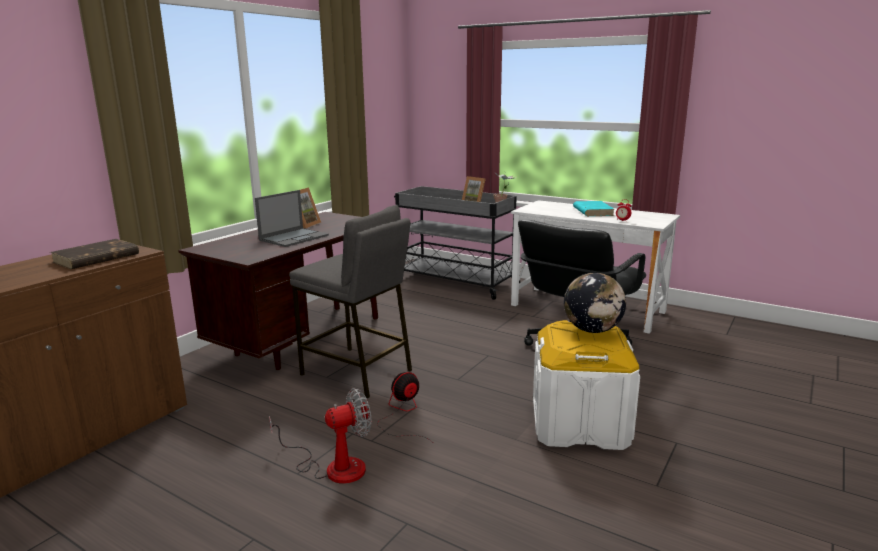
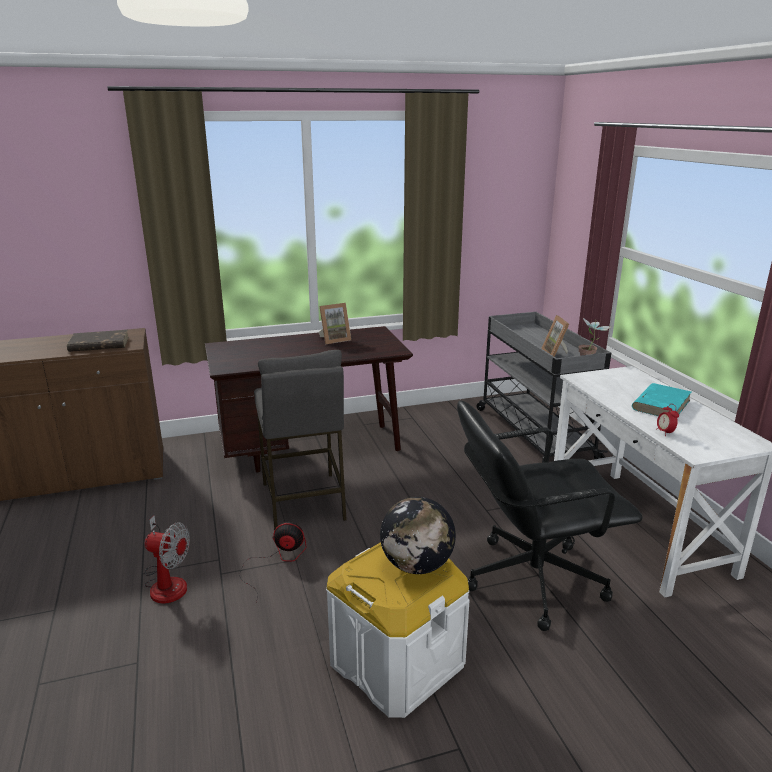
camera: 40 degrees right, 5 degrees up
laptop [255,190,329,247] -> none

